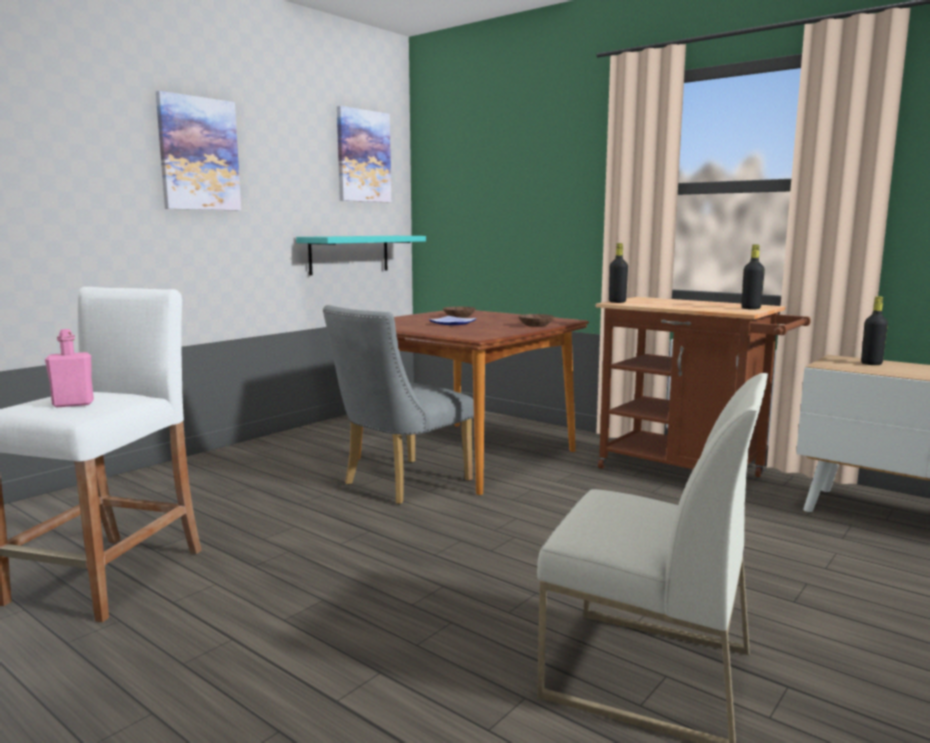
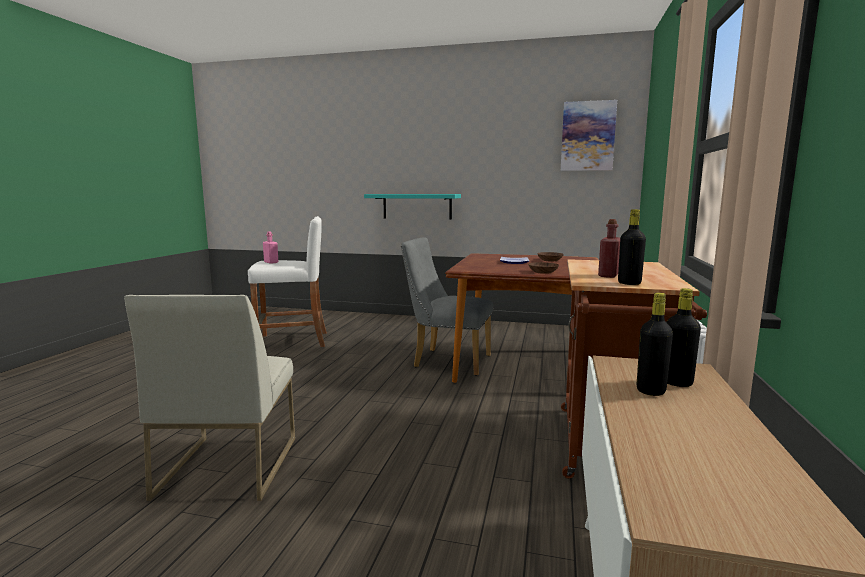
camera: 65 degrees right, 0 degrees up
picture [156,91,241,210] -> none
turquoise shelf [296,236,426,275] -> turquoise shelf moved to [364,194,461,219]
black bottle [609,243,628,303] -> black bottle moved to [637,293,673,396]
none -> red bottle [598,219,620,278]

